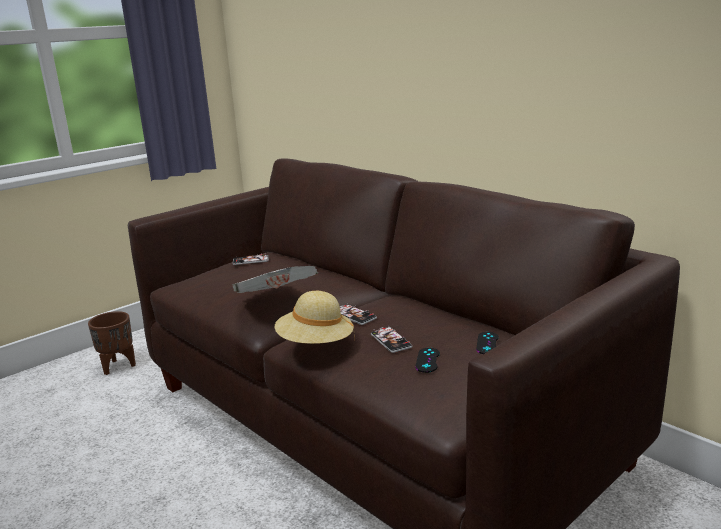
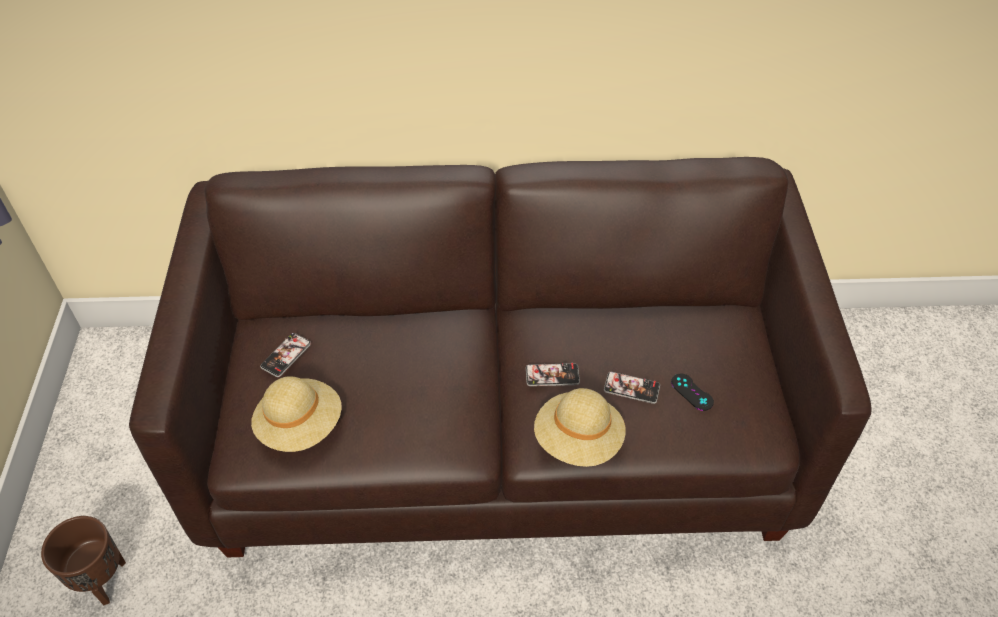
camera: 50 degrees left, 30 degrees up
newspaper [232,266,318,293] -> none
black game controller [476,332,499,354] -> none
none -> beige hat [251,376,342,452]

